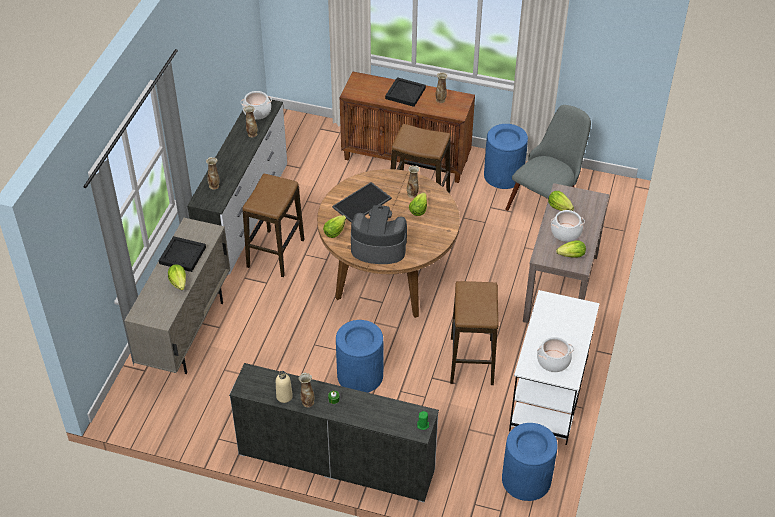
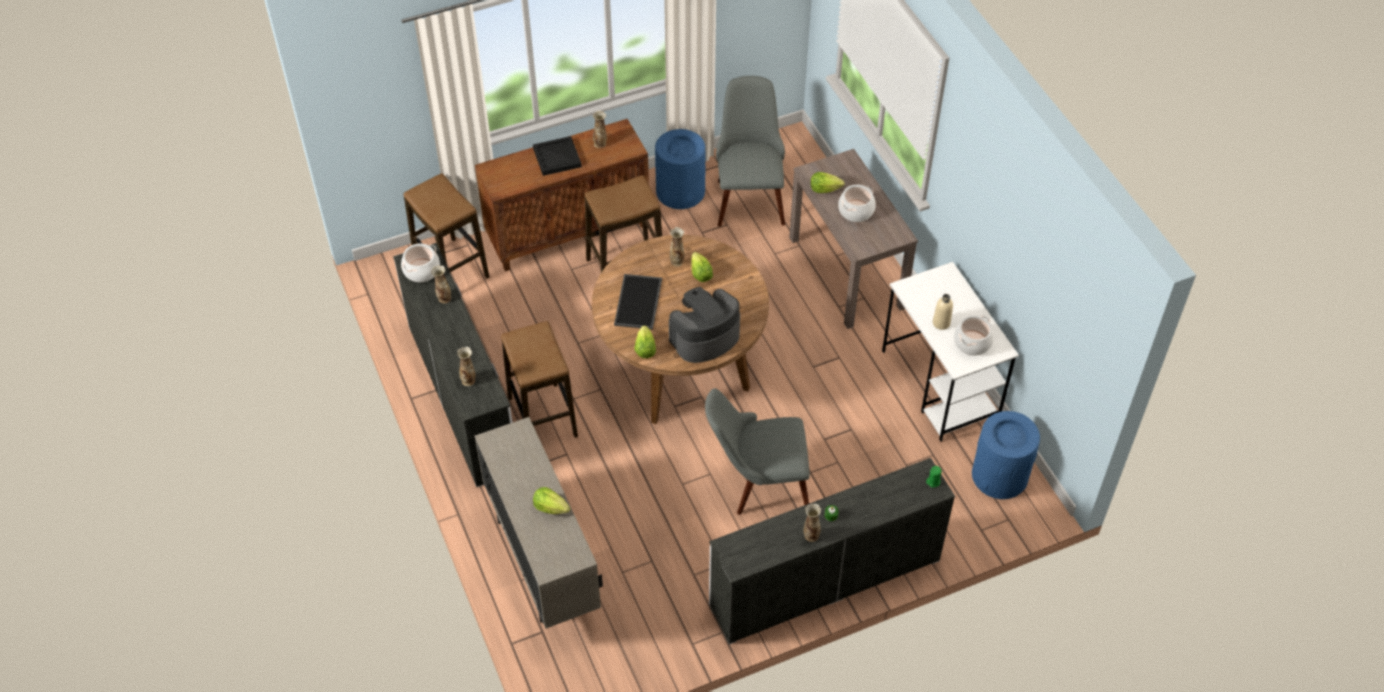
camera: 40 degrees left, 5 degrees up
black tray [159,236,206,272] -> none
beige bottle [276,371,293,403] -> beige bottle moved to [933,294,953,330]
blue trash can [336,320,384,393] -> grey chair [705,388,810,515]
stool [450,281,498,385] -> stool moved to [404,173,489,279]
lettuce [556,240,586,258] -> none

